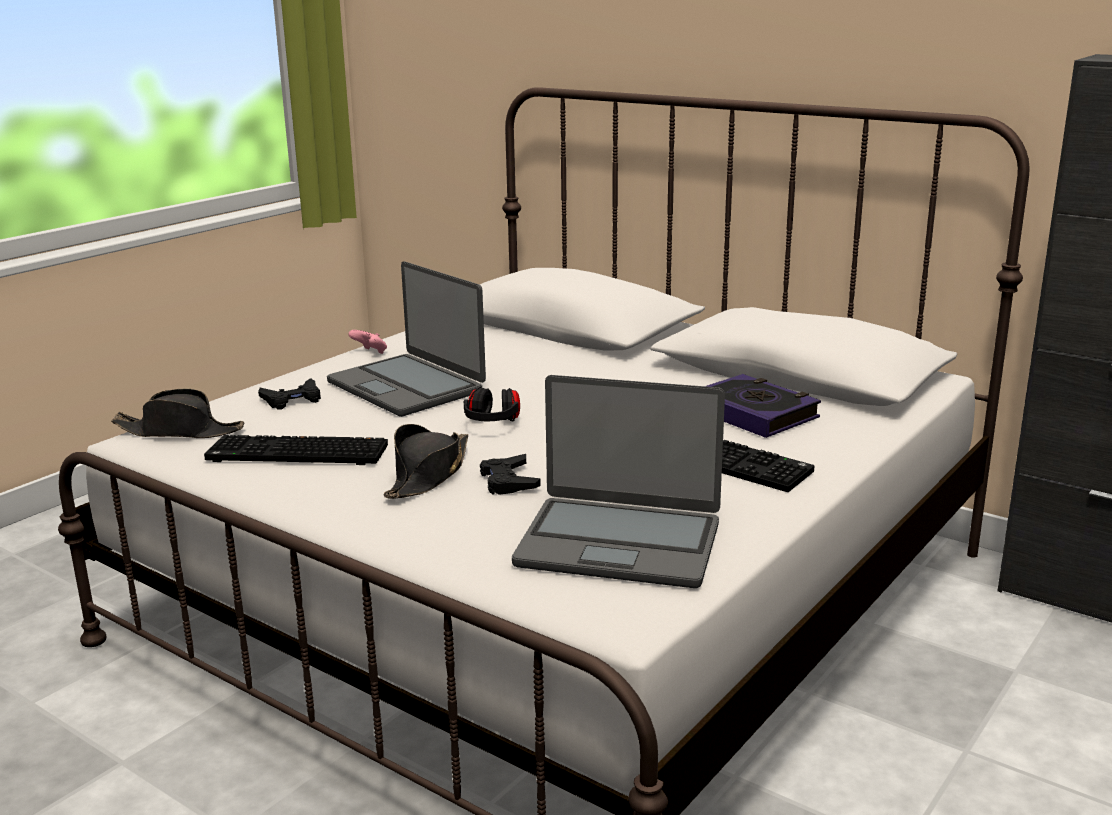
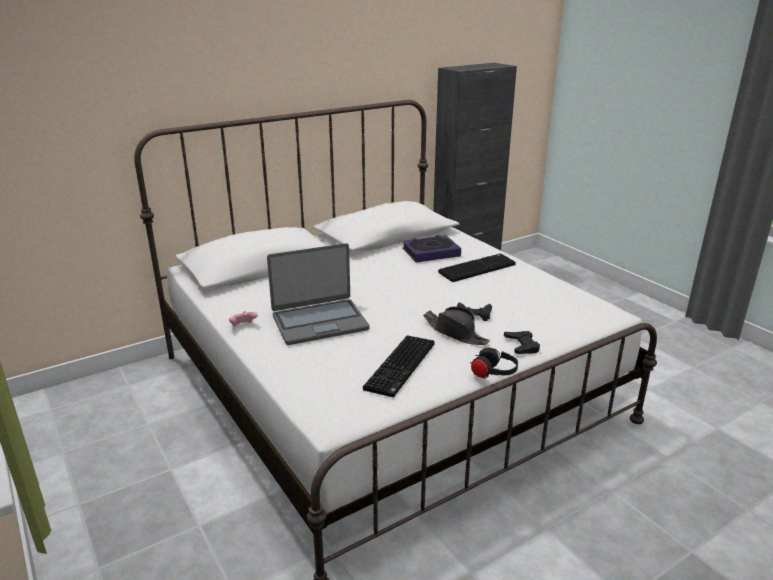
camera: 70 degrees left, 5 degrees up
black hat [111,388,244,438] -> none
black game controller [258,378,321,410] -> black game controller moved to [504,331,540,354]
black headphones [464,387,520,422] -> black headphones moved to [470,348,518,379]
laptop [512,375,725,588] -> none

